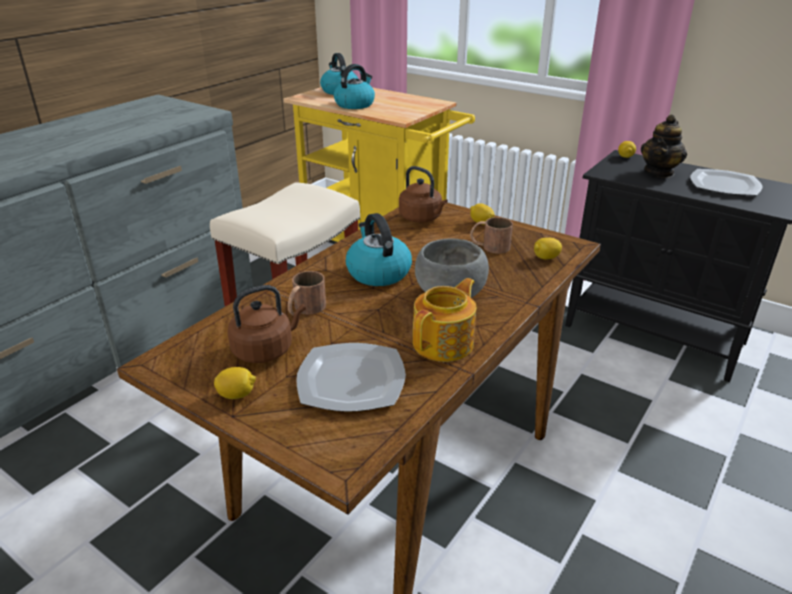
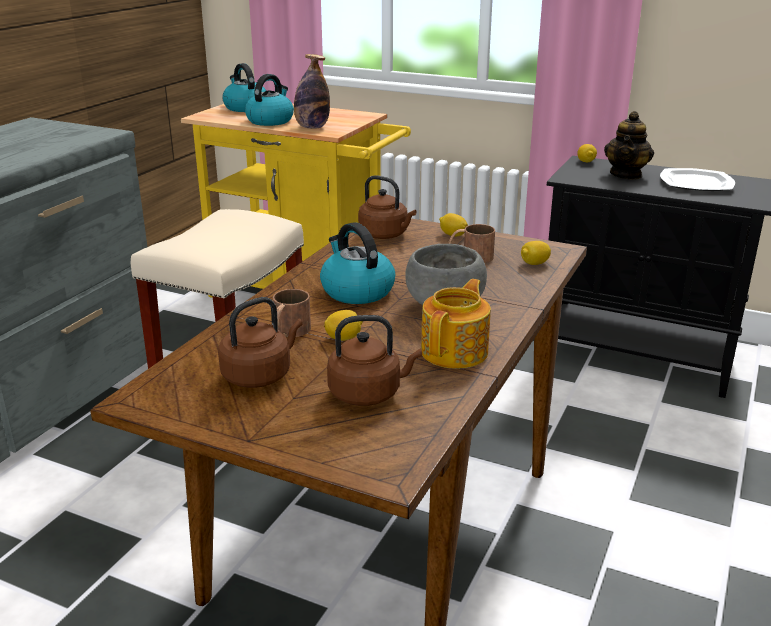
camera: 10 degrees left, 5 degrees down
lemon [214,367,256,399] -> lemon moved to [324,310,363,341]
plate [296,343,406,412] -> brown kettle [327,315,422,406]
none -> bottle [294,54,330,129]

